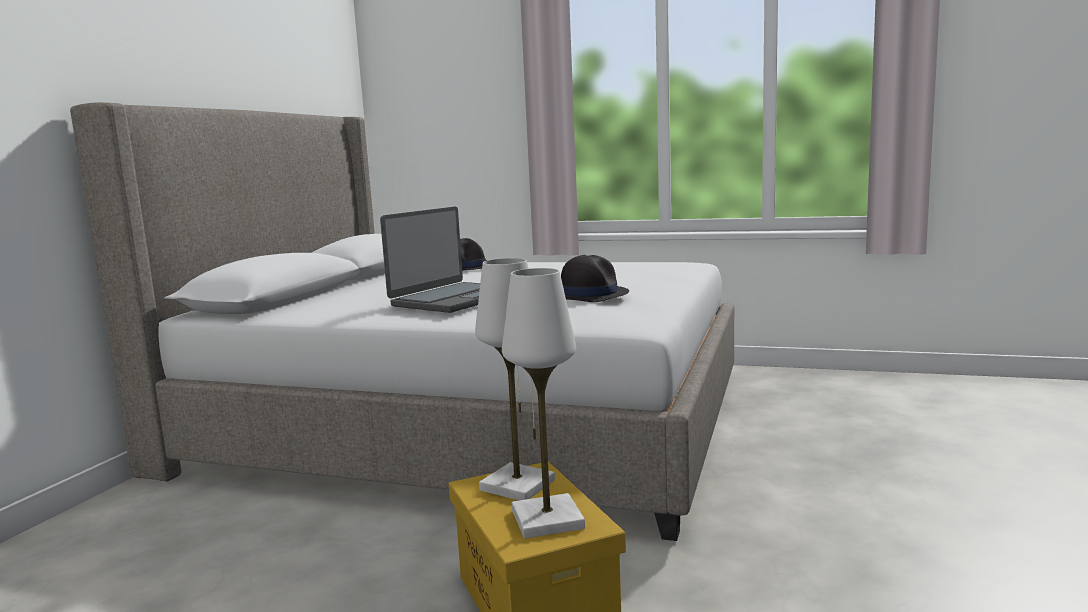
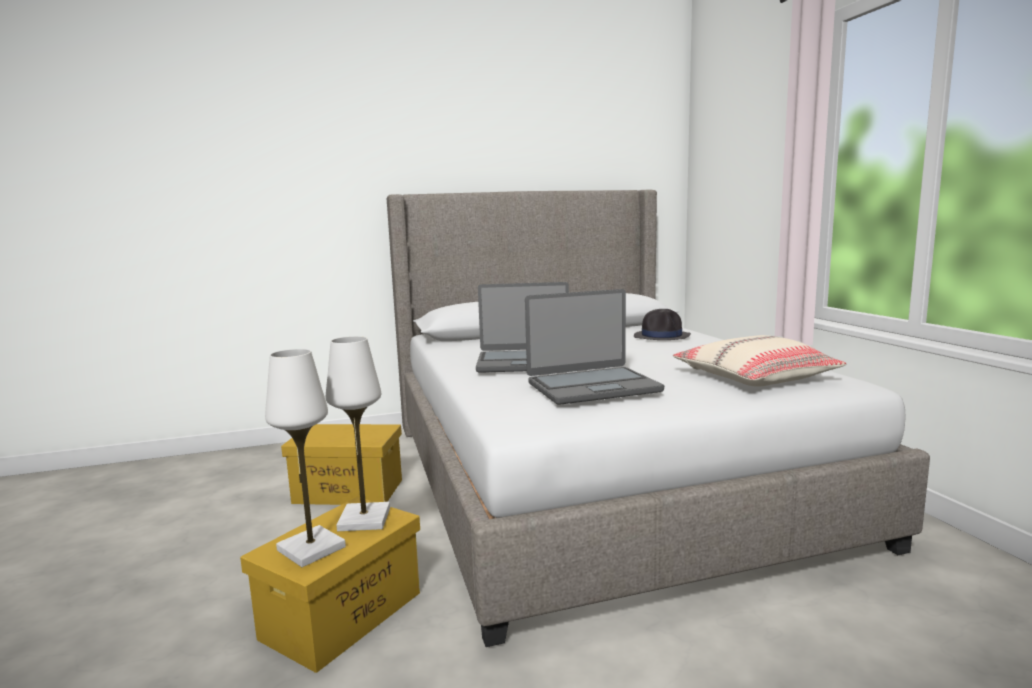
camera: 55 degrees right, 0 degrees up
black hat [561,255,629,302] -> laptop [525,289,664,405]
none -> yellow storage box [281,424,402,505]
none -> beige pillow [673,335,846,387]

